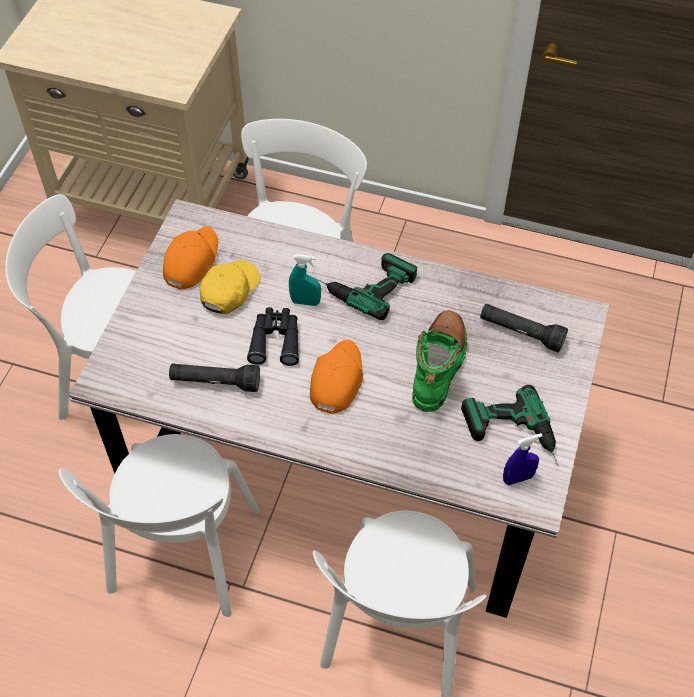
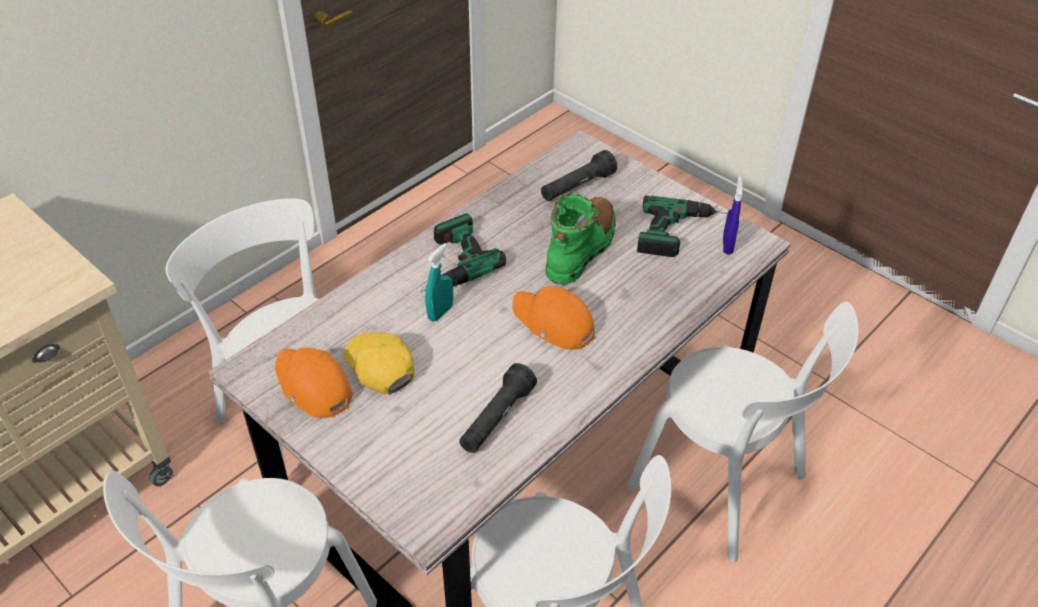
camera: 65 degrees left, 10 degrees down
black binoculars [247,307,299,366] -> none
green boot [412,310,467,412] -> green boot turned 75 degrees clockwise [545,193,616,284]

